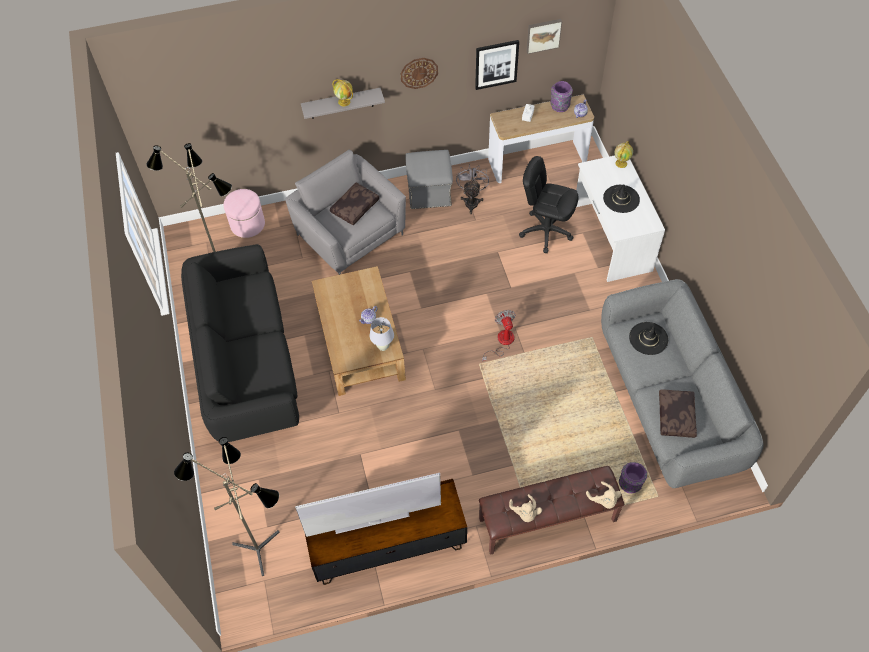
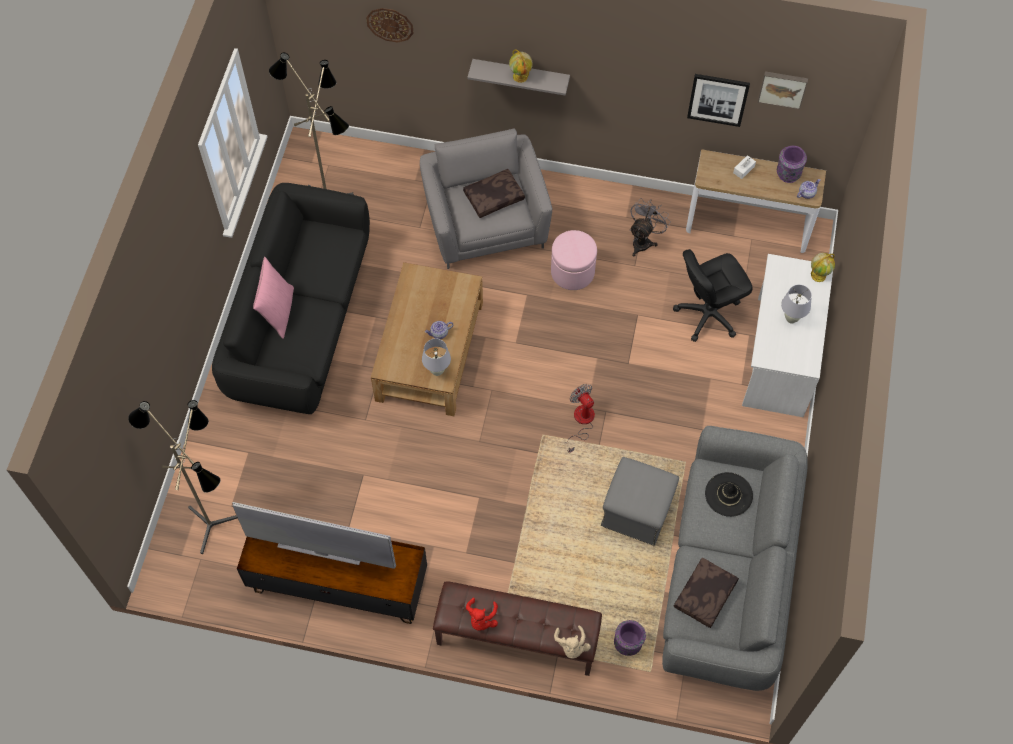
camera: 25 degrees right, 5 degrees up
pink ottoman [224,189,265,238] -> pink ottoman moved to [551,230,597,290]
wall clock [400,58,438,89] -> wall clock moved to [366,8,413,43]
grey ottoman [406,150,453,209] -> grey ottoman moved to [601,457,679,546]
fan [482,310,516,361] -> fan turned 45 degrees counterclockwise [567,384,595,453]
beige plush toy [509,494,542,522] -> red plush toy [466,597,498,631]
black office chair [519,156,579,253] -> black office chair turned 75 degrees counterclockwise [673,249,753,342]
black hat [603,184,640,213] -> white table lamp [781,284,812,324]
none -> pink pillow [253,257,294,339]

